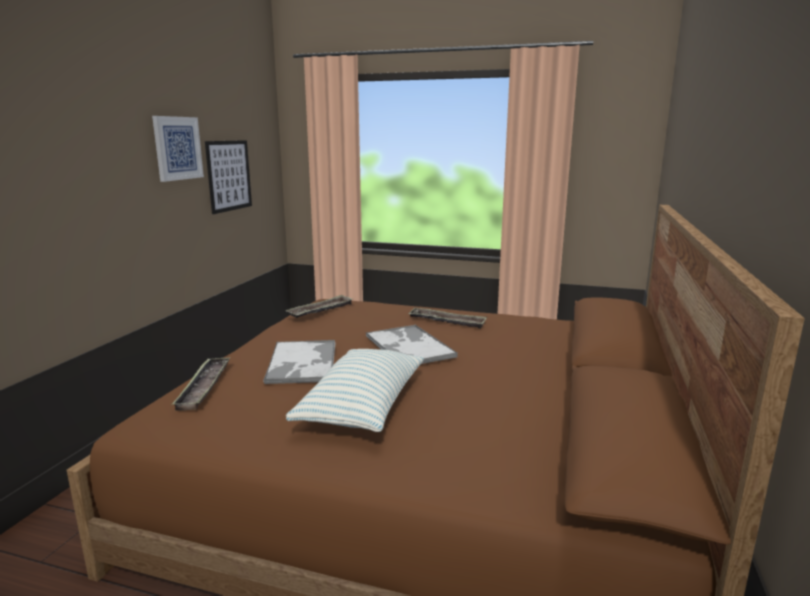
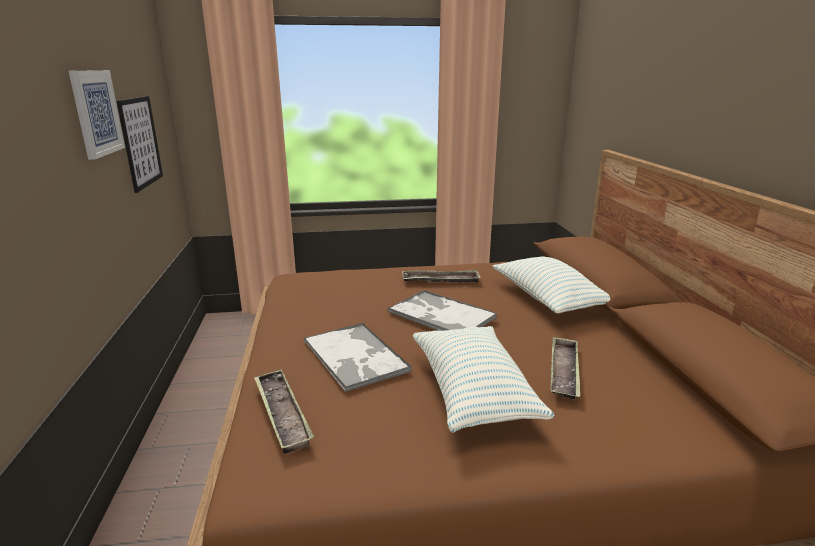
camera: 25 degrees left, 5 degrees up
tray [286,295,352,318] -> tray moved to [550,337,580,400]
none -> pillow [493,257,610,313]

